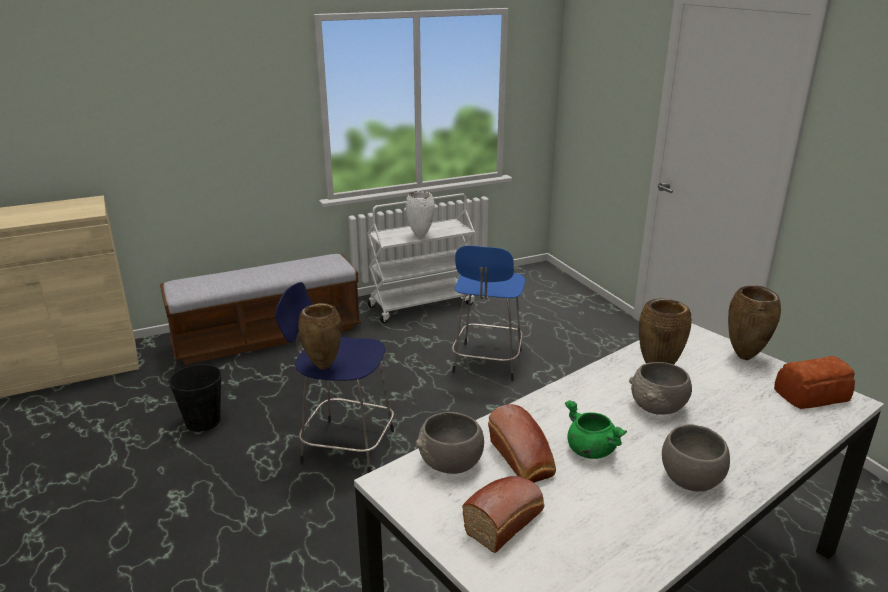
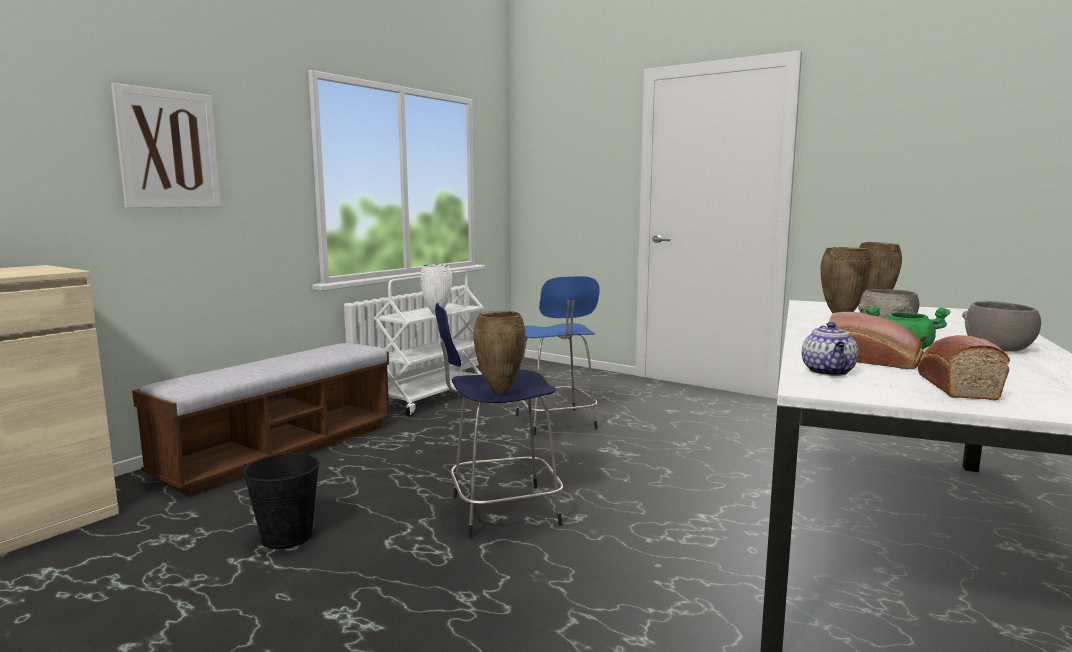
camera: 30 degrees left, 15 degrees down
grey bowl [416,412,484,474] -> teapot [802,322,859,376]
bread [774,356,855,409] -> none
none -> picture [111,83,221,208]

